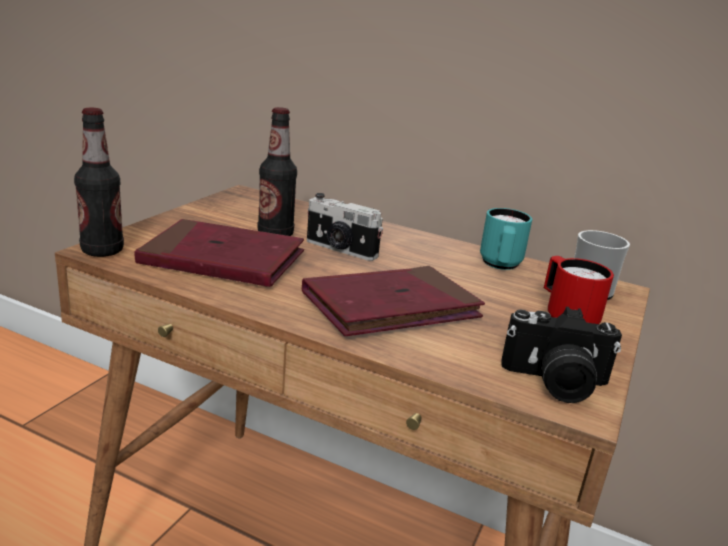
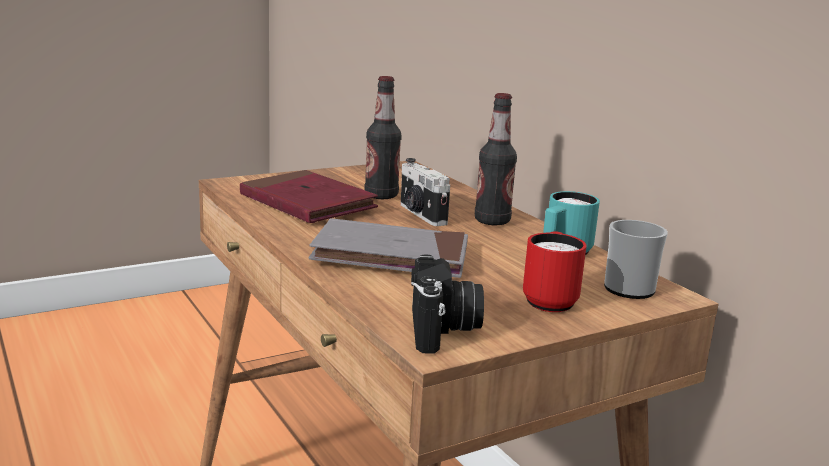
camera: 35 degrees right, 5 degrees down
bottle [74,108,124,257] -> bottle moved to [475,93,517,225]
red book [302,266,485,336] -> grey book [309,218,468,278]
camera [501,307,622,403] -> camera turned 135 degrees counterclockwise [411,254,484,354]

